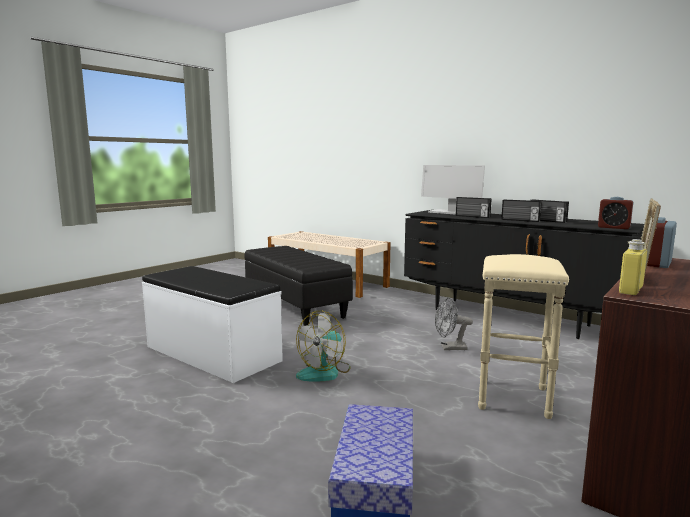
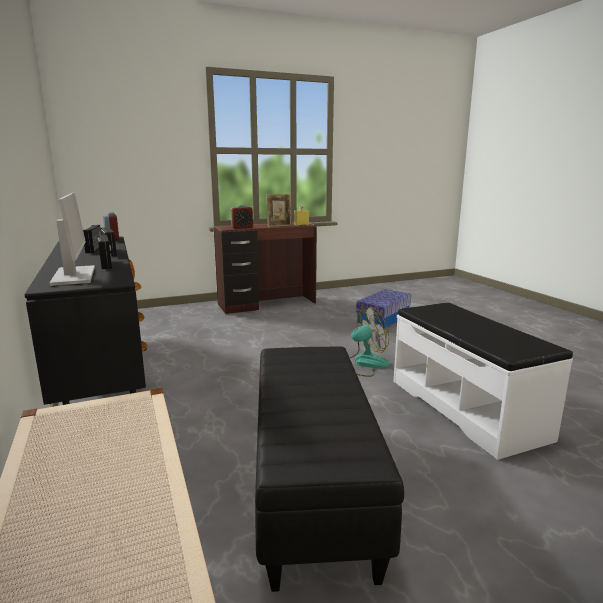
camera: 150 degrees left, 5 degrees up
grey fan [435,297,473,350] -> none
beige stool [478,254,569,419] -> none

